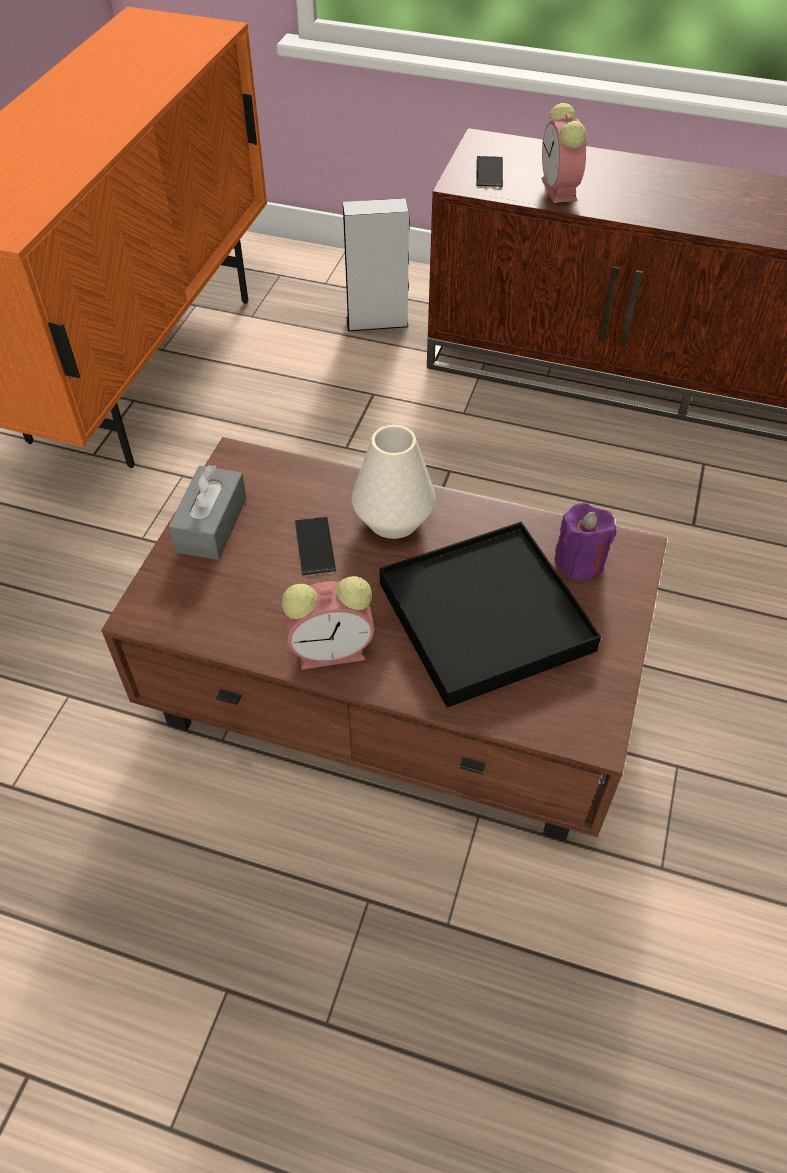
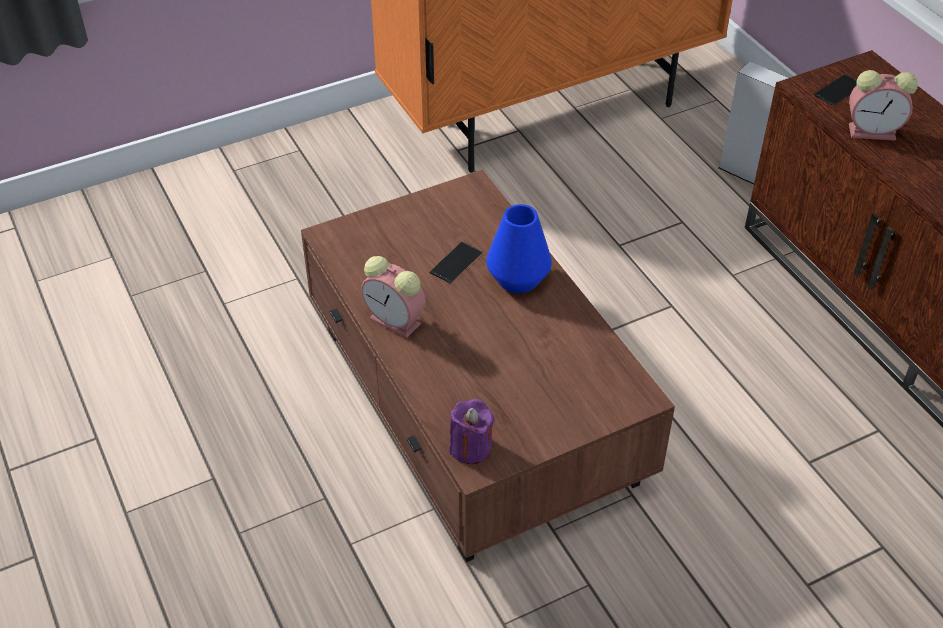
camera: 45 degrees right, 5 degrees down
grey tissue box [168,465,247,560] -> none
white vase [352,425,436,539] -> blue vase [486,204,552,293]
black tray [380,522,601,708] -> none
alarm clock [542,103,587,203] -> alarm clock turned 120 degrees counterclockwise [849,70,918,141]
purple candle [555,503,617,580] -> purple candle moved to [449,399,495,464]

